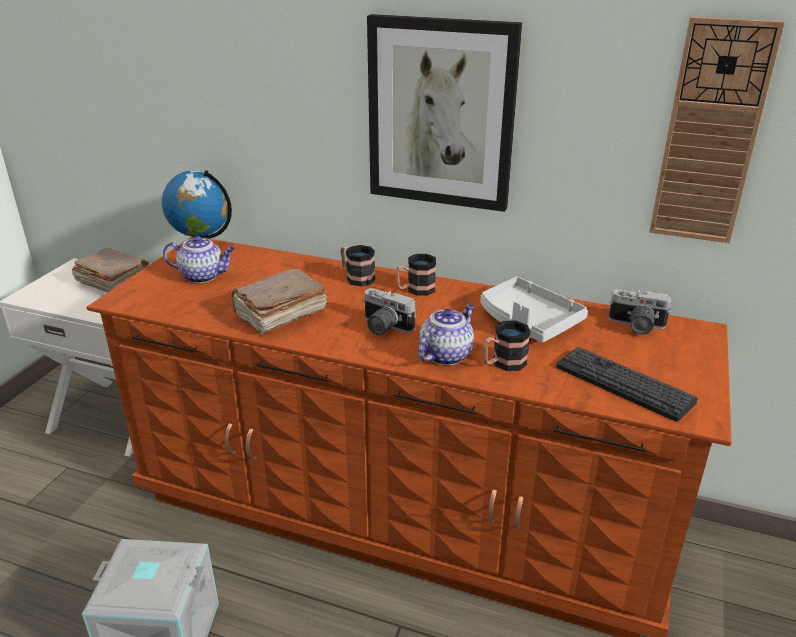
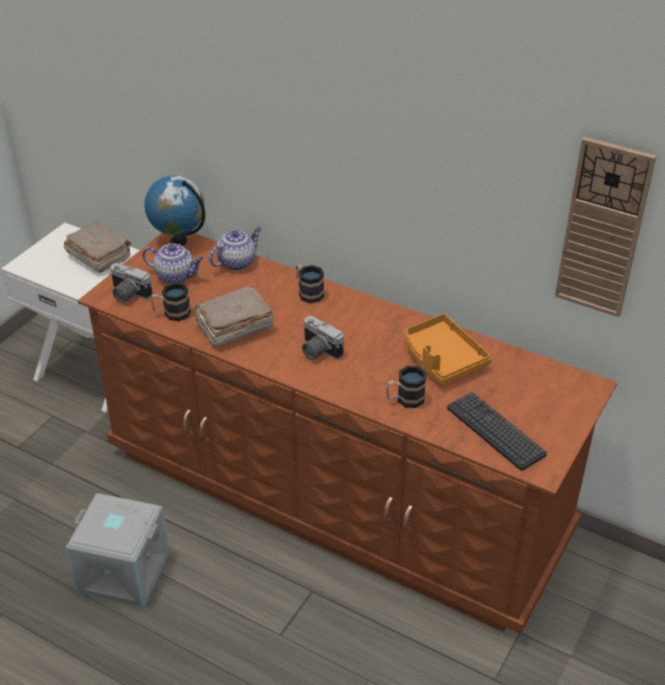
camera: 10 degrees right, 10 degrees up
picture [367,14,522,212] -> none
mug [396,254,436,295] -> mug moved to [151,282,191,321]
teapot [418,304,474,365] -> teapot moved to [209,227,261,271]
grey tray [481,277,588,343] -> orange tray [405,314,492,385]
camera [609,289,672,335] -> camera moved to [109,263,152,303]

